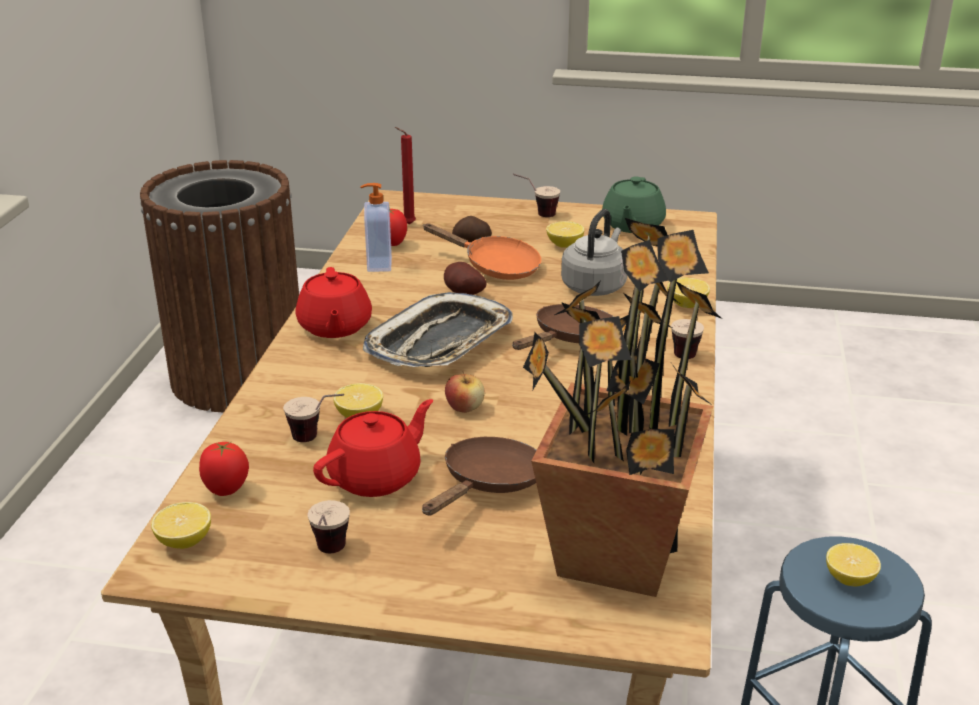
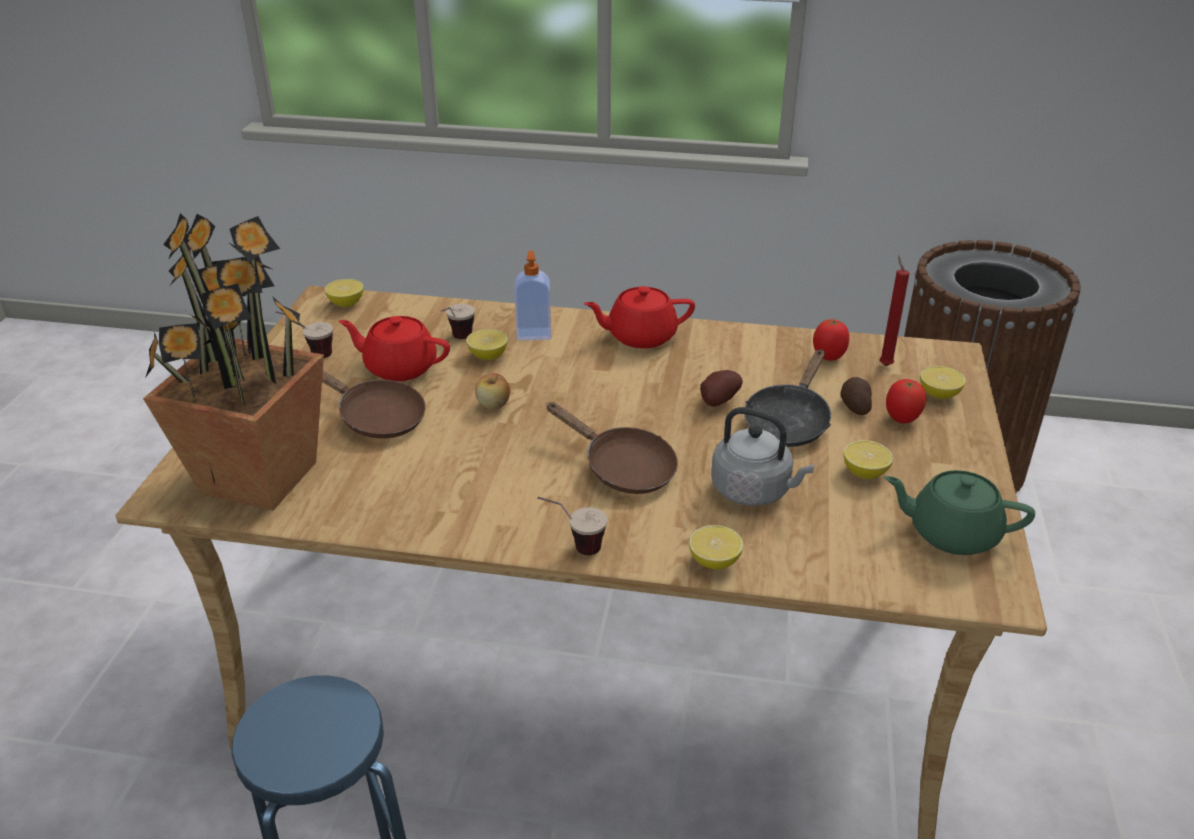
camera: 90 degrees right, 5 degrees up
tomato [199,442,249,496] -> tomato moved to [886,379,927,424]
red teapot [313,399,433,497] -> red teapot turned 150 degrees clockwise [339,316,450,381]
soap dispenser [360,183,392,272] -> soap dispenser moved to [514,251,551,341]
tray [363,292,513,367] -> none
orange frying pan [423,223,541,280] -> black frying pan [744,349,831,447]
cup [513,174,560,217] -> none
lemon [826,543,881,586] -> lemon moved to [920,366,966,399]

